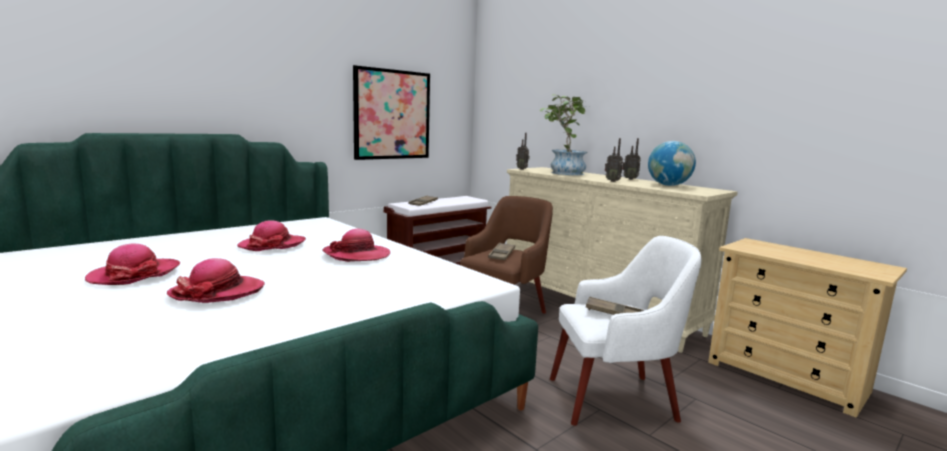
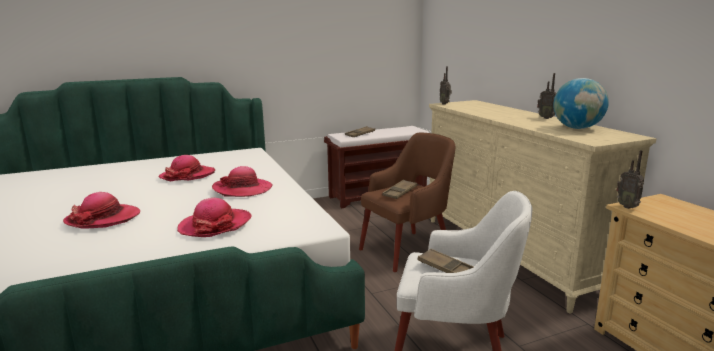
camera: 20 degrees right, 5 degrees up
hat [85,243,180,285] -> hat moved to [177,198,251,237]
picture [353,65,430,160] -> none
potted plant [540,94,587,175] -> none
radio [605,138,623,182] -> radio moved to [616,151,644,209]

